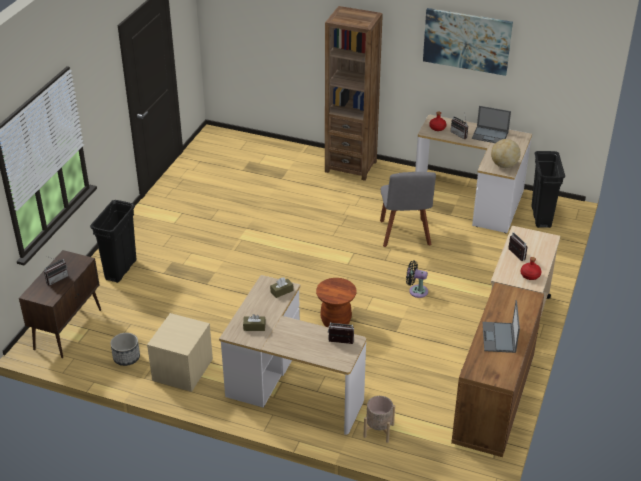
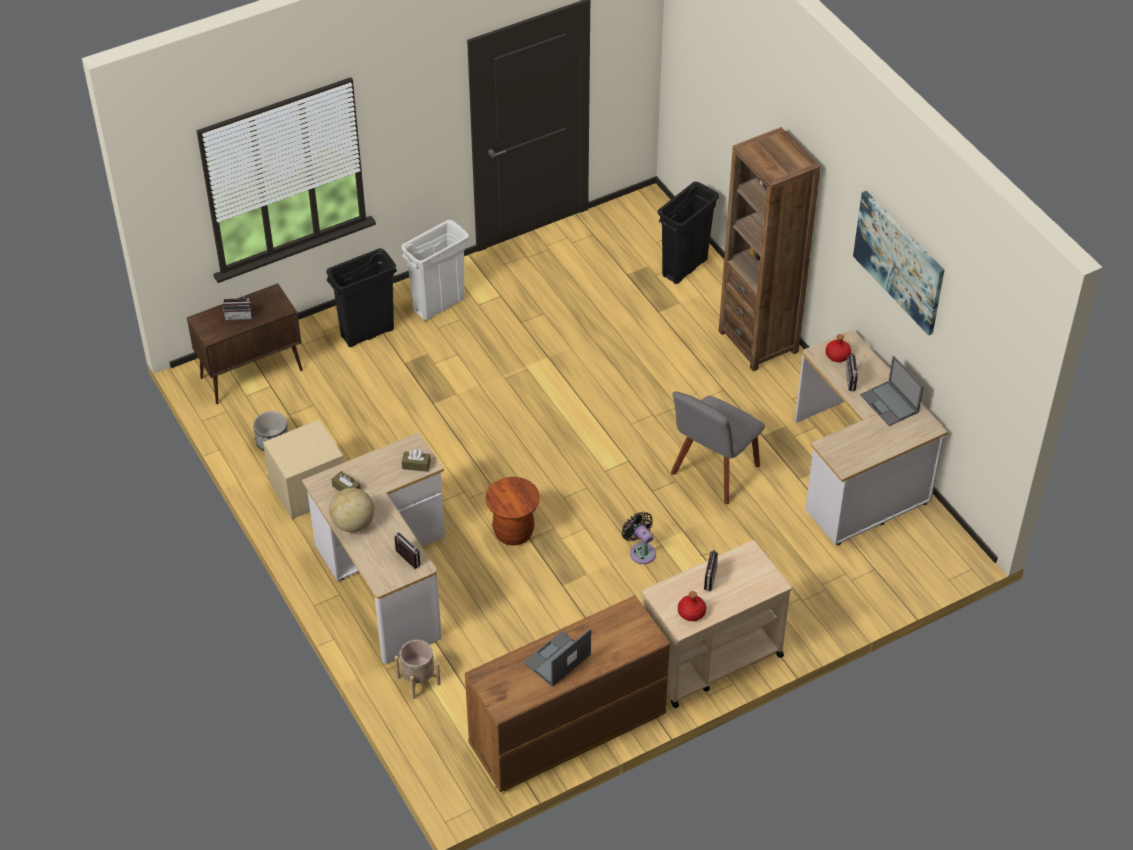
camera: 40 degrees right, 10 degrees up
globe [491,139,521,168] -> globe moved to [329,488,374,532]
black trash can [531,151,565,228] -> black trash can moved to [658,182,719,284]
none -> white trash can [402,220,469,321]

